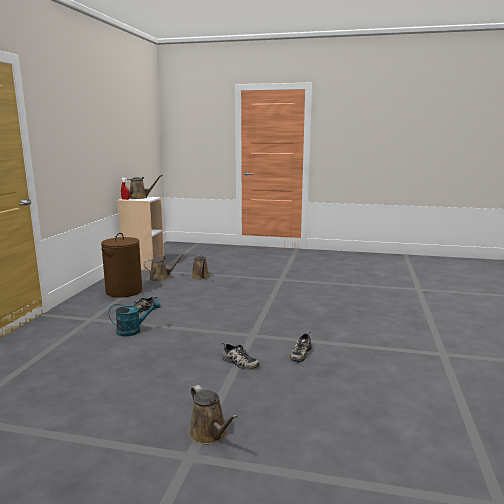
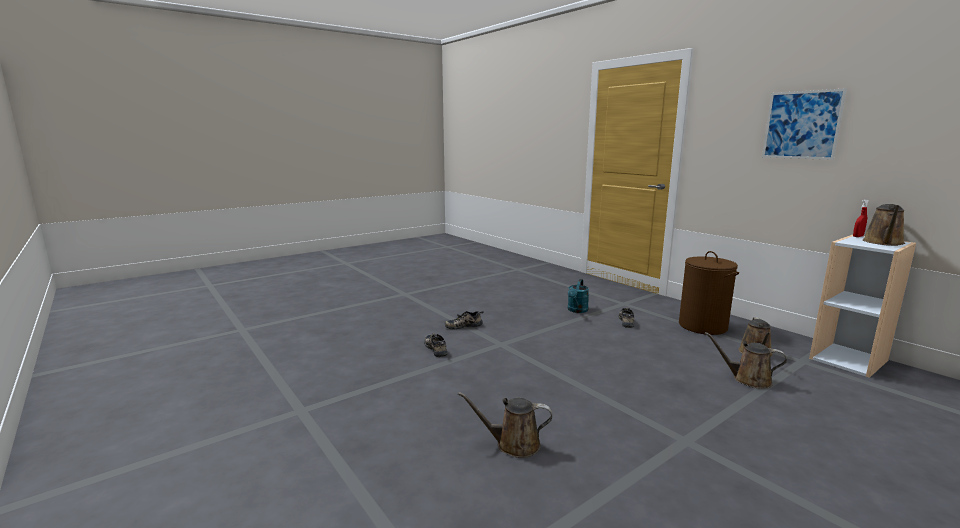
camera: 130 degrees right, 0 degrees up
brown watering can [189,385,238,444] -> brown watering can moved to [458,392,552,458]
none -> picture [762,88,847,160]

